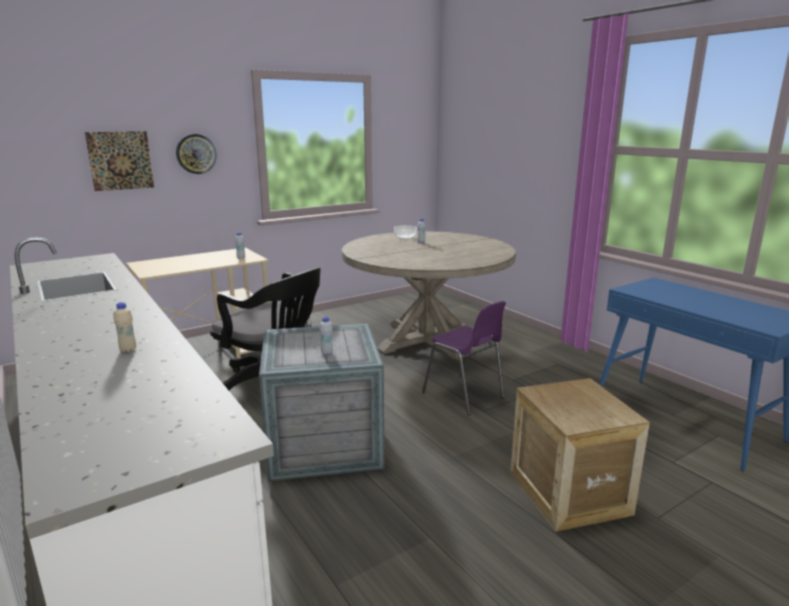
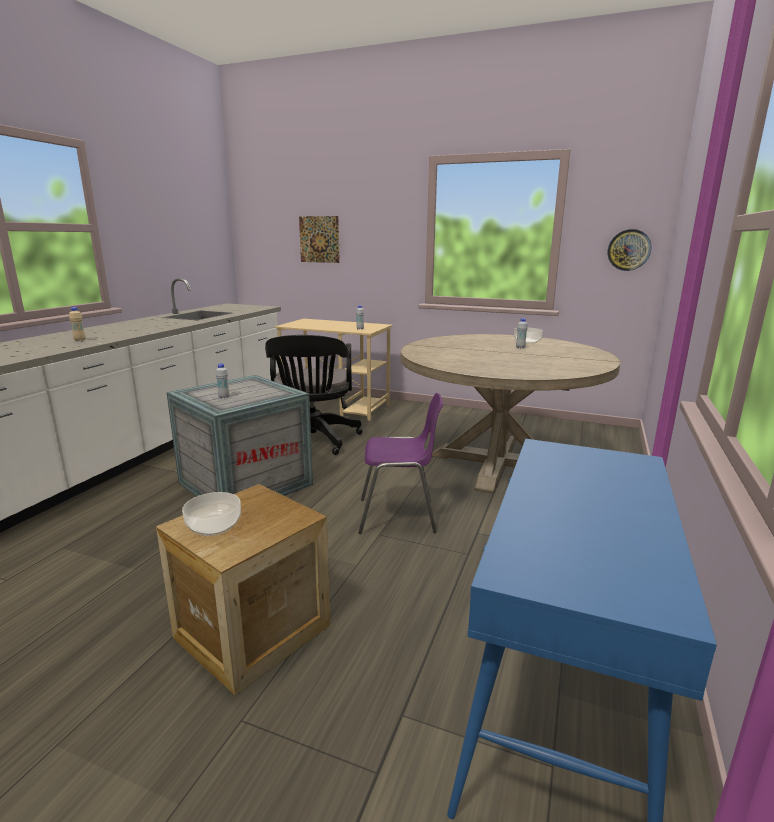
camera: 55 degrees right, 0 degrees up
wall clock [176,134,217,174] -> wall clock moved to [607,229,651,271]
purple chair [422,301,506,415] -> purple chair turned 105 degrees counterclockwise [358,393,443,534]
none -> bowl [182,492,241,536]

